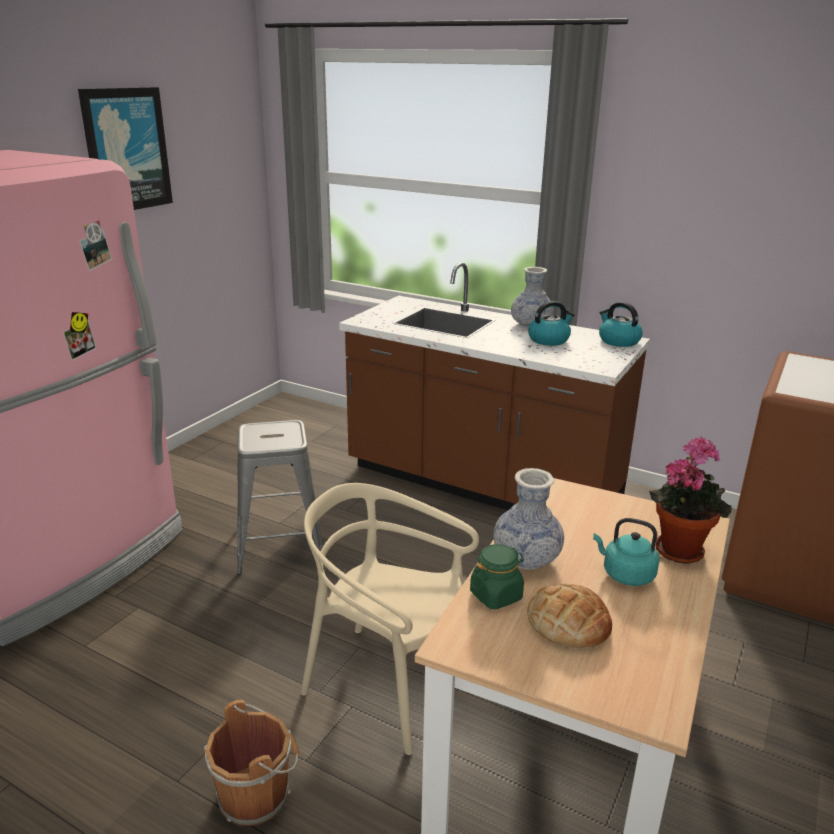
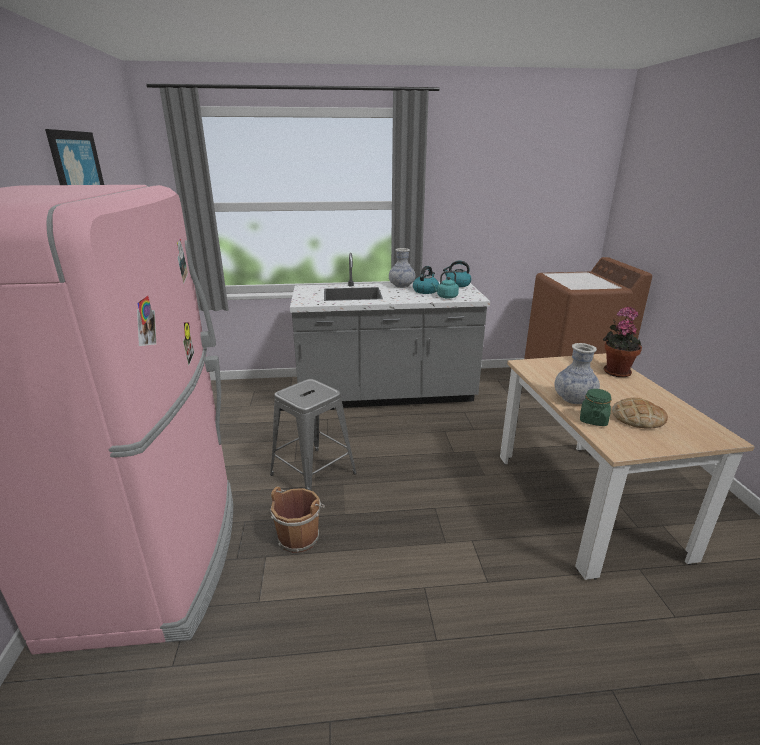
camera: 35 degrees left, 0 degrees up
brown bucket [204,700,300,826] -> brown bucket moved to [271,487,325,553]
beige chair [301,483,479,755] -> none
brown counter [339,262,650,510] -> grey counter [290,253,490,408]
turquoise kettle [593,518,659,586] -> turquoise kettle moved to [431,271,459,299]

